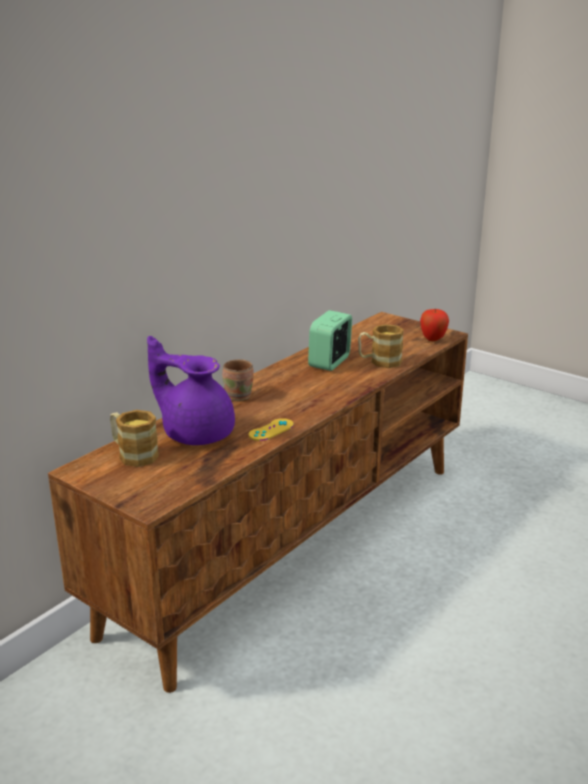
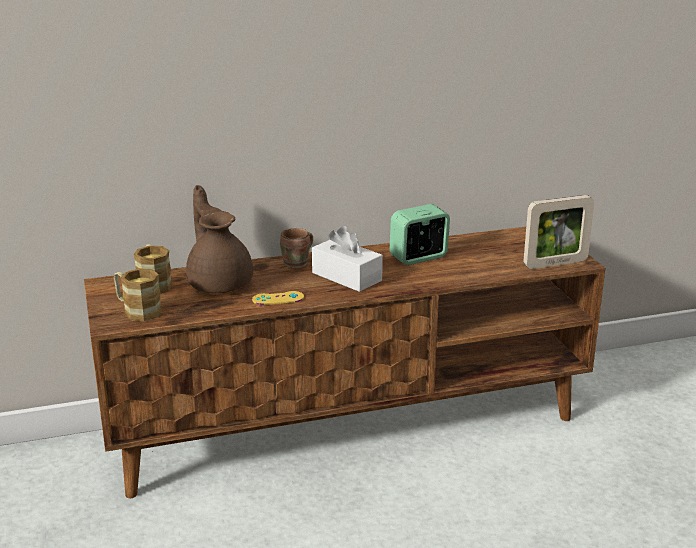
camera: 35 degrees right, 0 degrees up
purple teapot [147,336,235,445] -> brown teapot [186,185,253,293]
mug [358,324,404,368] -> mug moved to [114,268,162,321]
apple [420,309,449,341] -> picture frame [524,195,594,269]
none -> white tissue box [312,226,383,292]

